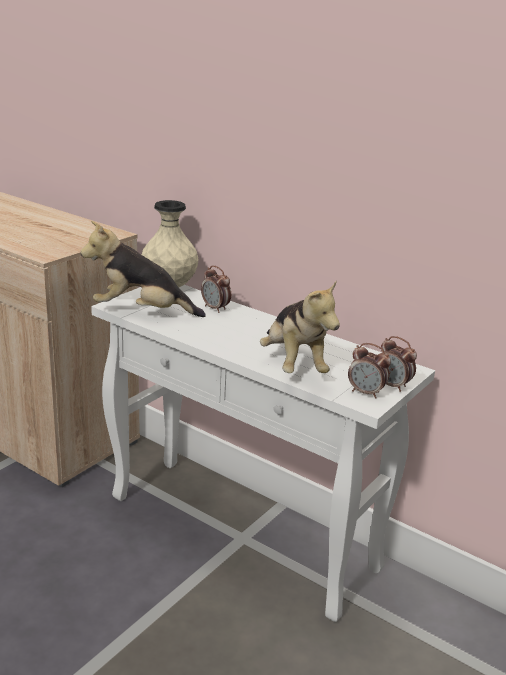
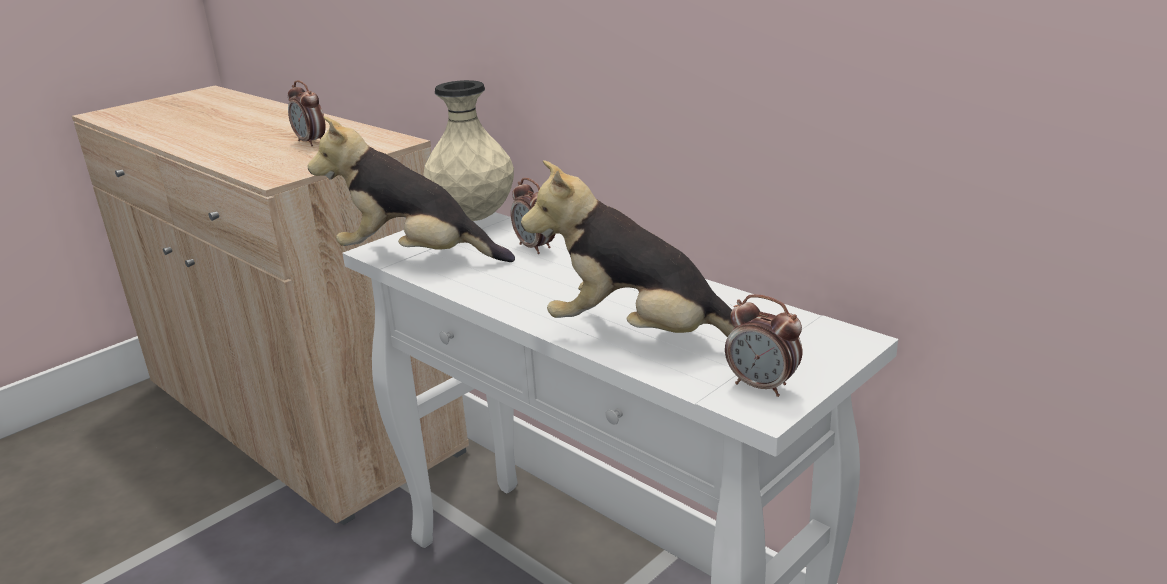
camera: 10 degrees right, 0 degrees up
plush toy [260,281,340,373] -> plush toy turned 120 degrees clockwise [521,160,735,337]
alarm clock [381,336,417,392] -> alarm clock moved to [287,80,326,146]

